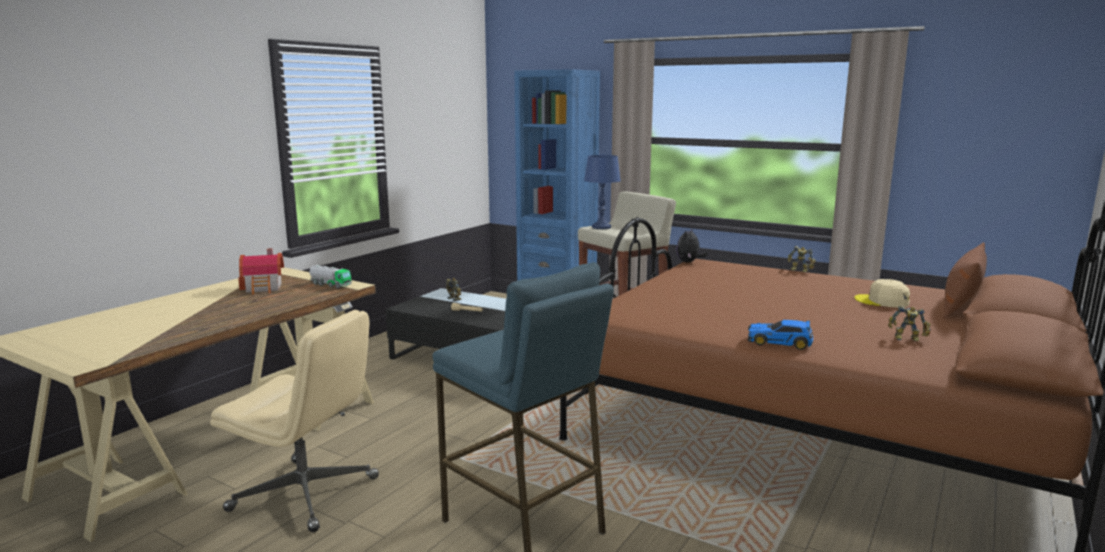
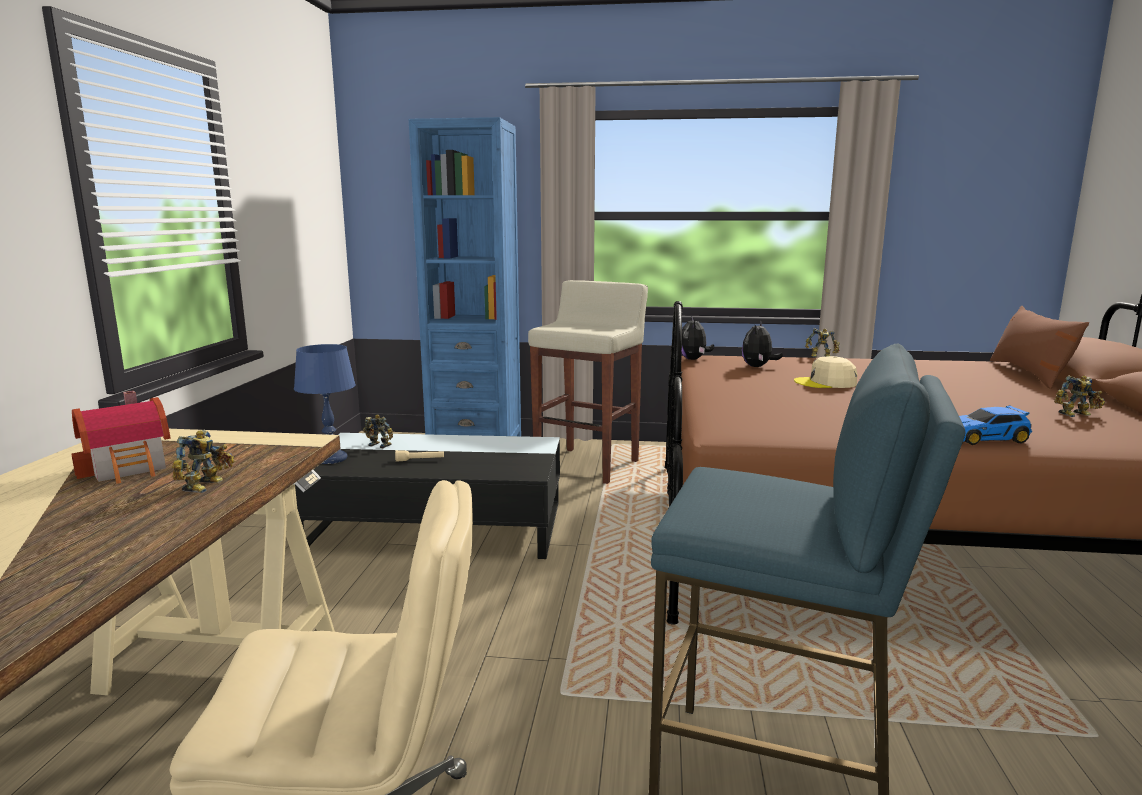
camera: 25 degrees left, 0 degrees up
toy truck [309,265,352,289] -> none
blue table lamp [584,155,621,229] -> blue table lamp moved to [294,344,356,464]
beige cap [854,279,910,308] -> beige cap moved to [794,356,858,388]
none -> toy robot [172,430,234,493]
none -> plush toy [742,321,783,367]

